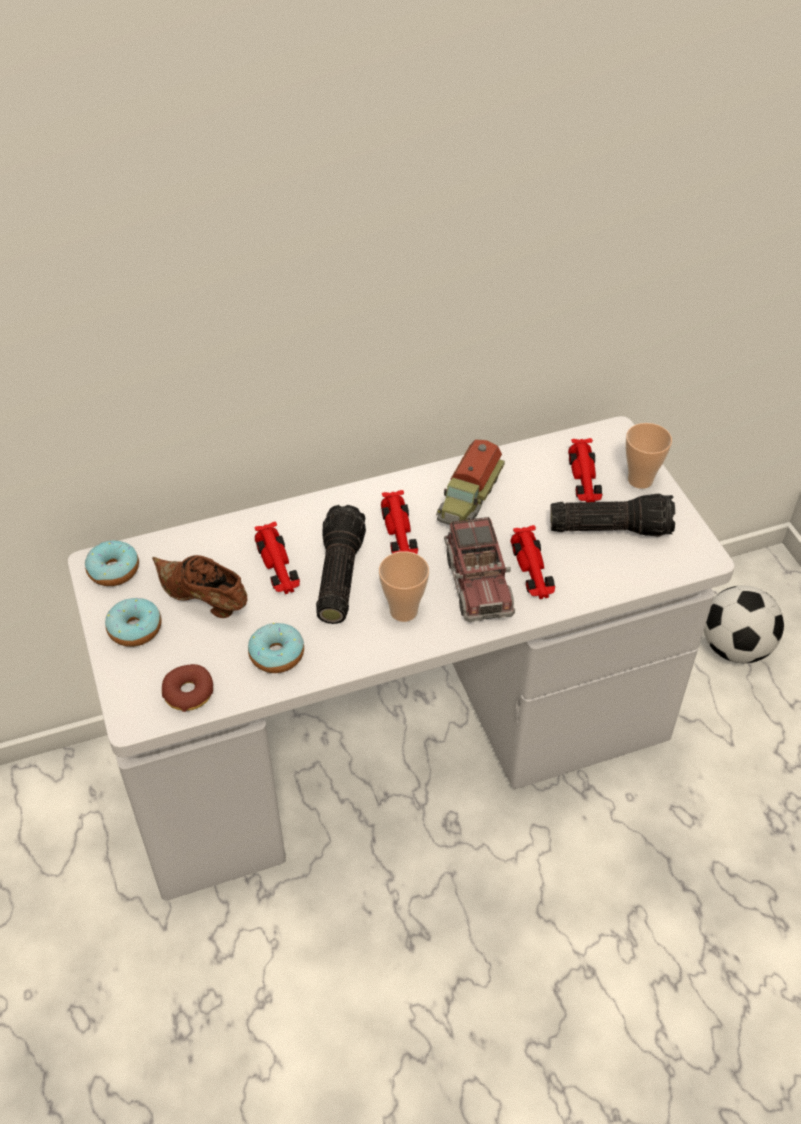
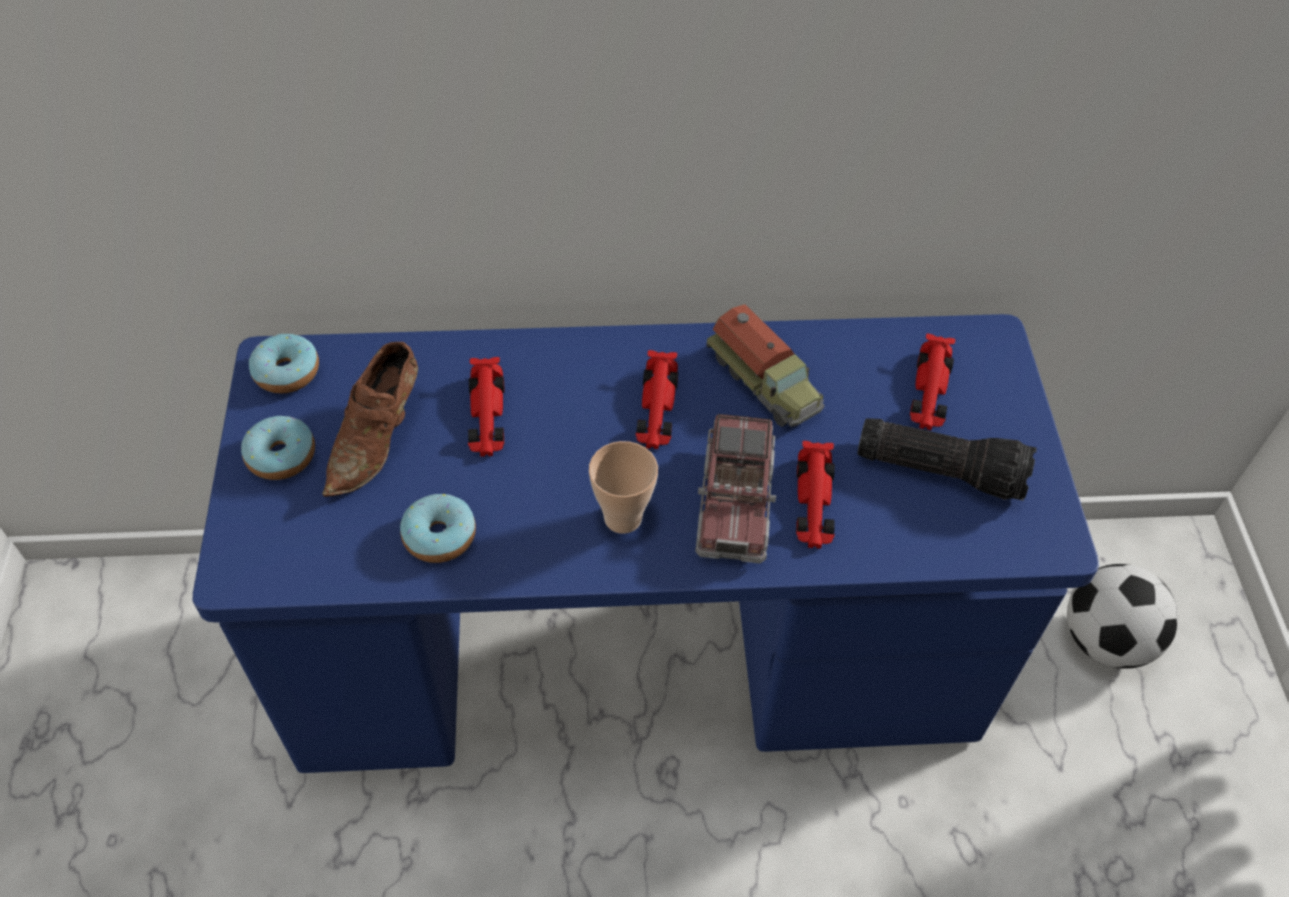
camera: 15 degrees right, 5 degrees up
white desk [68,416,735,901] -> blue desk [193,314,1099,773]
brown shoe [152,555,247,618] -> brown shoe turned 120 degrees counterclockwise [322,342,418,497]
donut [162,664,213,712] -> none
flashlight [316,505,366,624] -> none
toy truck [436,439,505,525] -> toy truck turned 75 degrees counterclockwise [706,304,824,427]
cup [626,423,672,489] -> none

